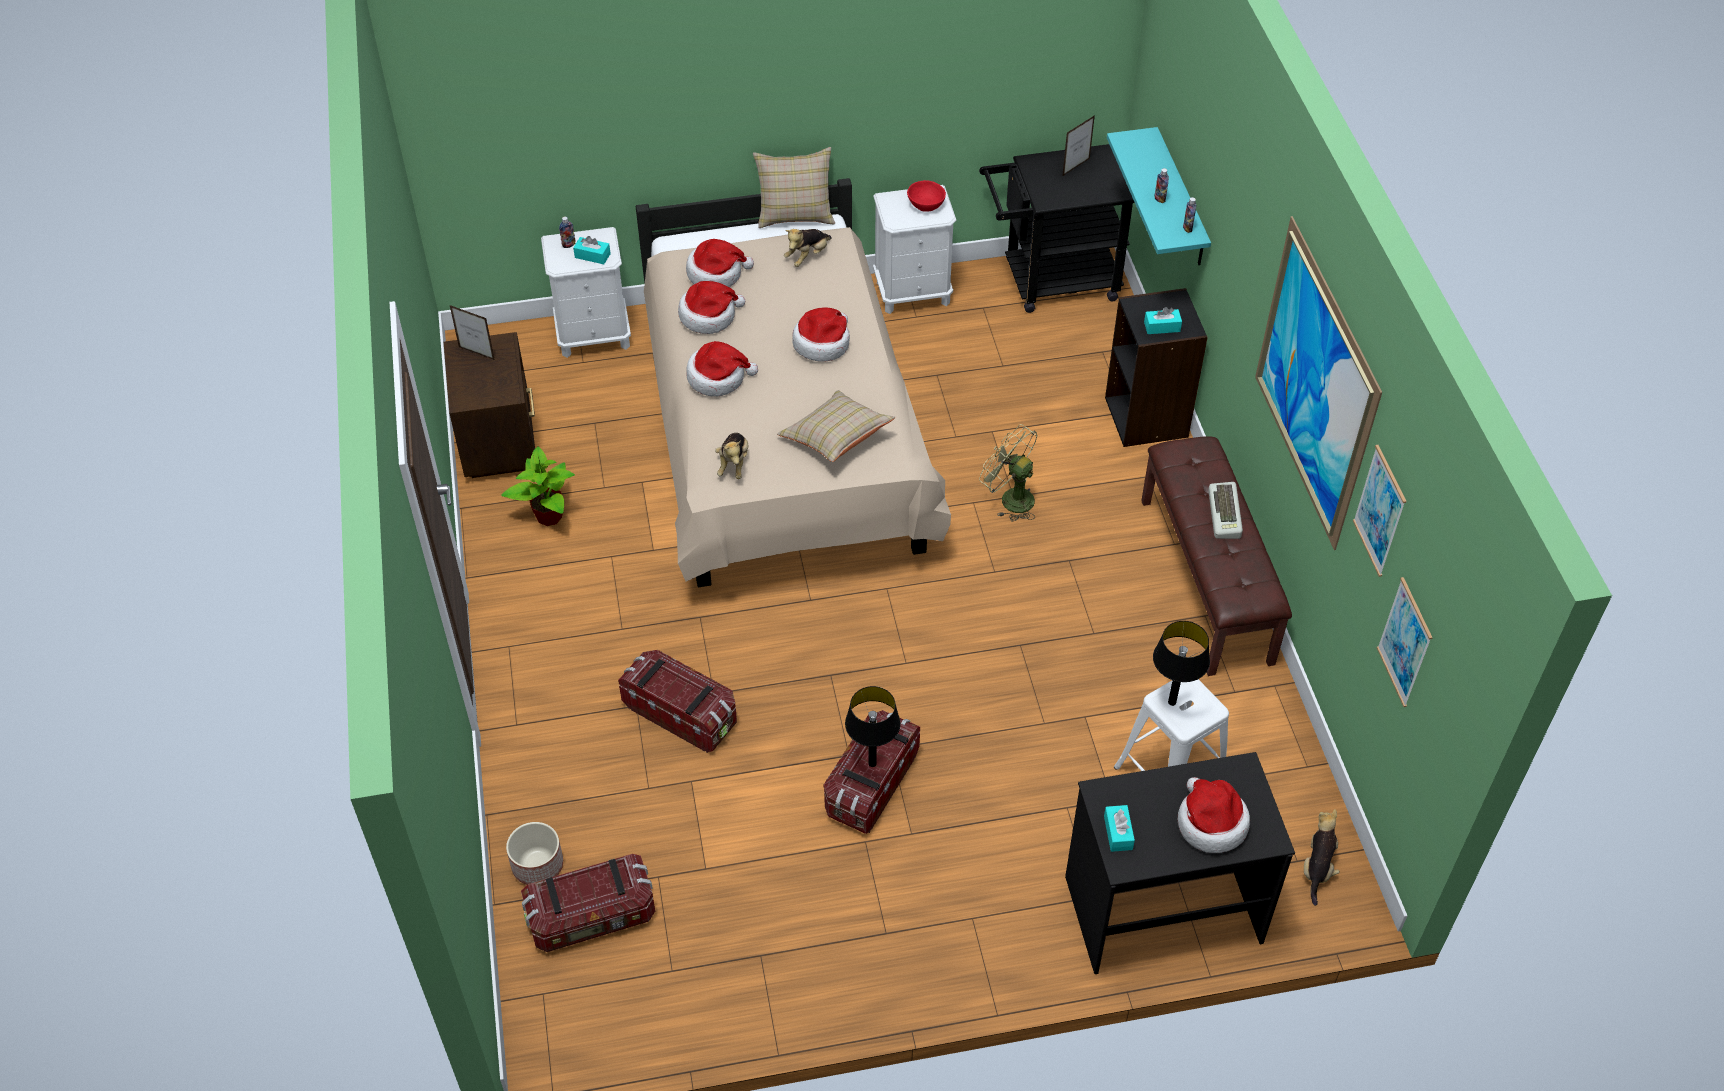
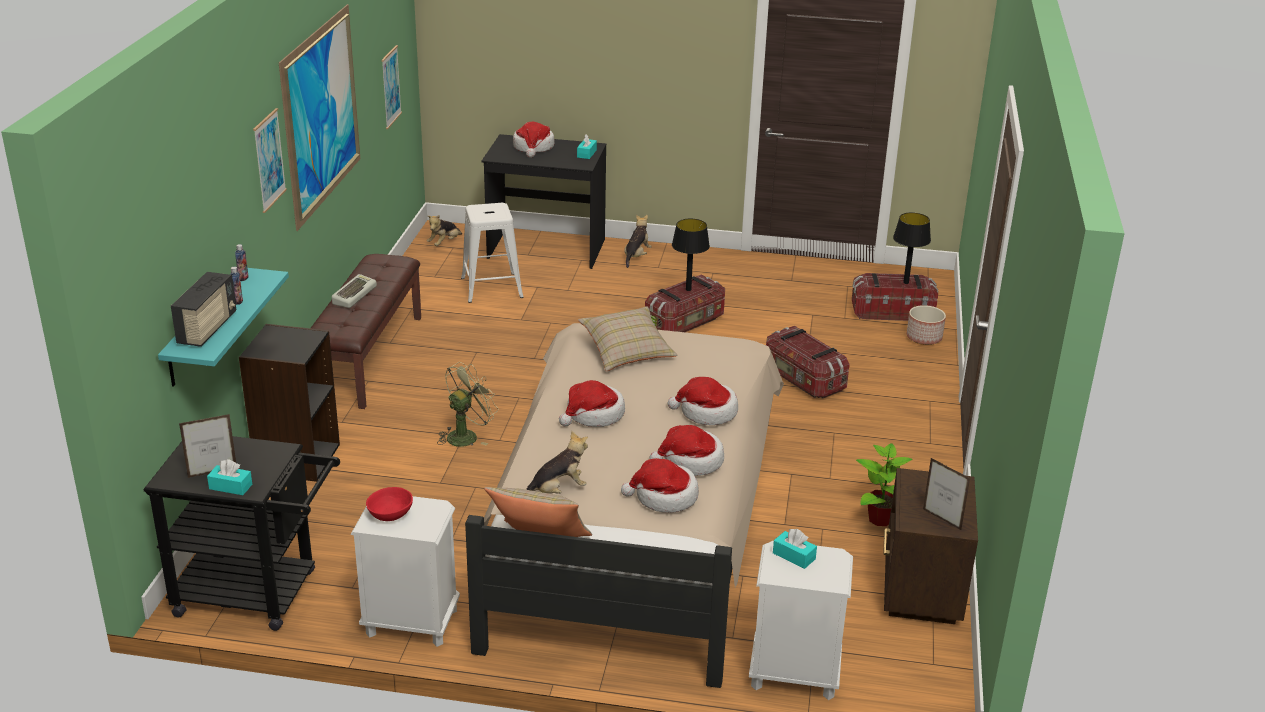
camera: 160 degrees left, 20 degrees down
bottle [559,217,575,248] -> none
plush toy [715,433,748,479] -> plush toy moved to [624,215,652,268]
green fan [979,424,1038,522] -> green fan turned 105 degrees counterclockwise [437,362,499,447]
turquoise tissue box [1144,307,1182,334] -> turquoise tissue box moved to [207,459,252,495]
black table lamp [1153,621,1210,706] -> black table lamp moved to [893,213,931,284]
picture [1353,445,1406,577] -> picture moved to [253,108,287,213]
none -> radio [171,272,236,347]

